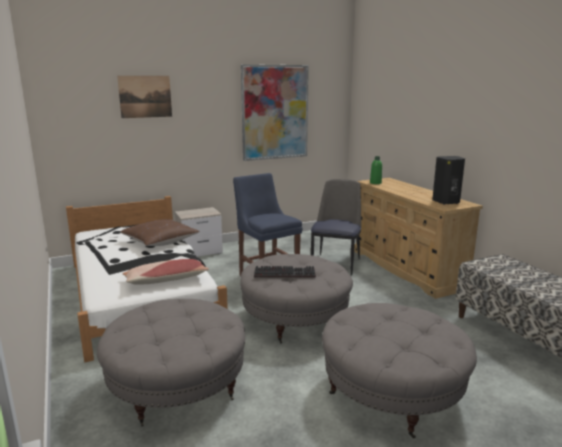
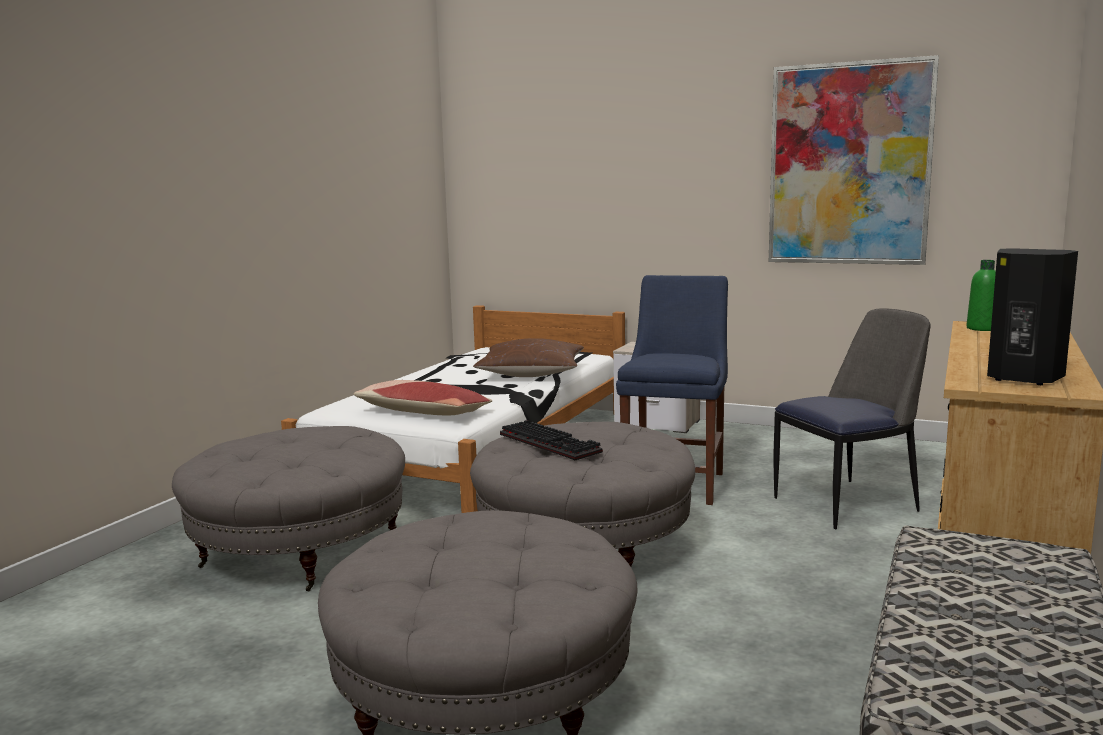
camera: 50 degrees right, 5 degrees down
picture [117,76,172,118] -> none

